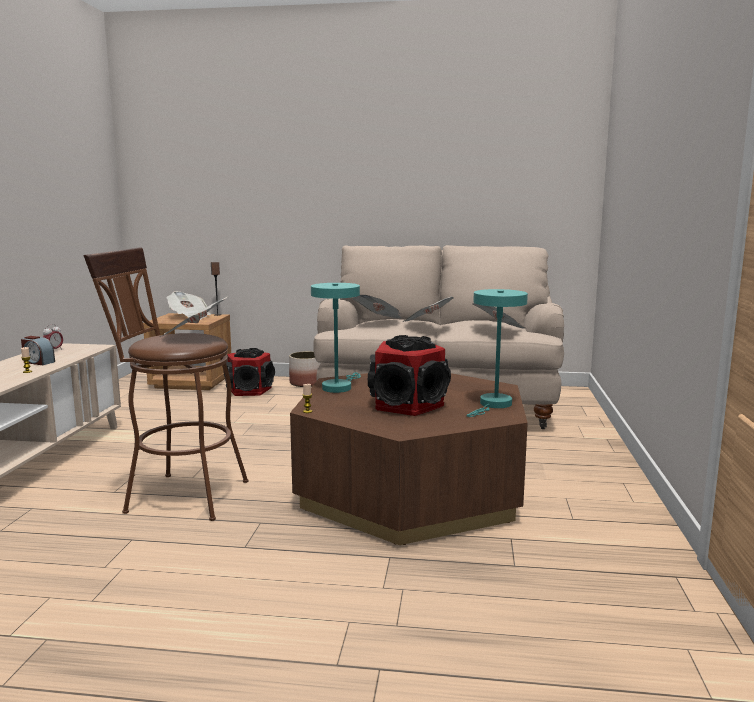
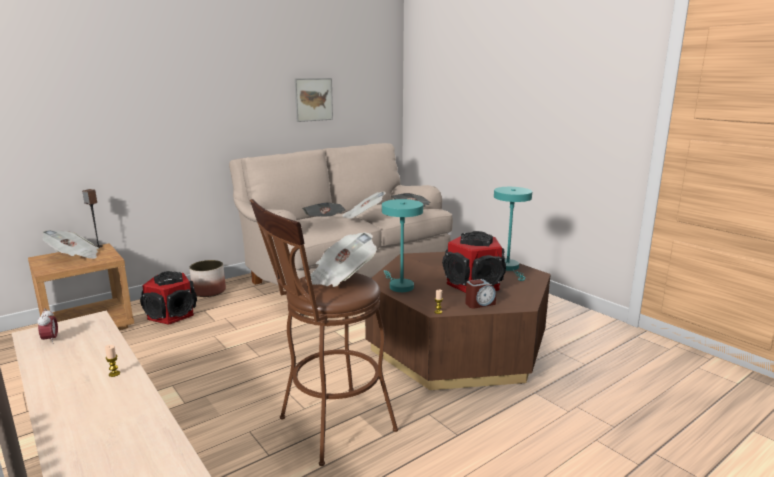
camera: 45 degrees left, 5 degrees up
alarm clock [21,336,55,365] -> alarm clock moved to [465,279,496,308]
none -> picture [294,78,333,122]

